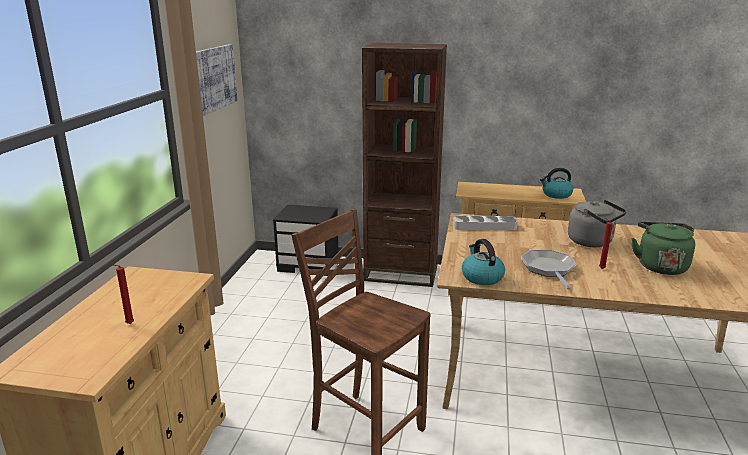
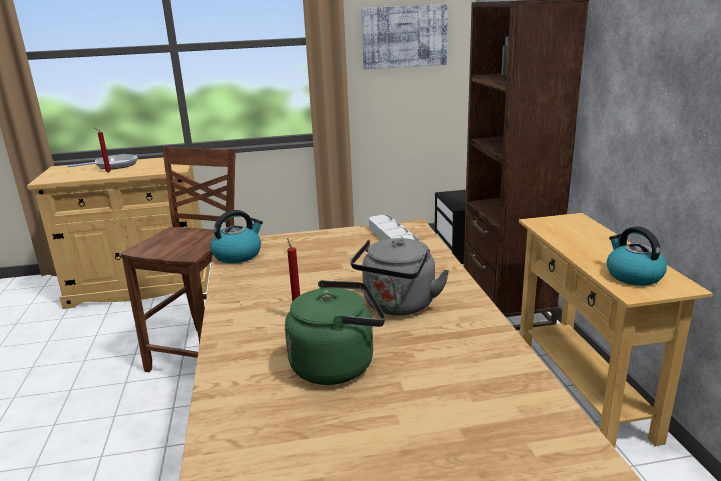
camera: 70 degrees right, 0 degrees up
frying pan [521,250,576,290] -> frying pan moved to [67,154,138,170]

